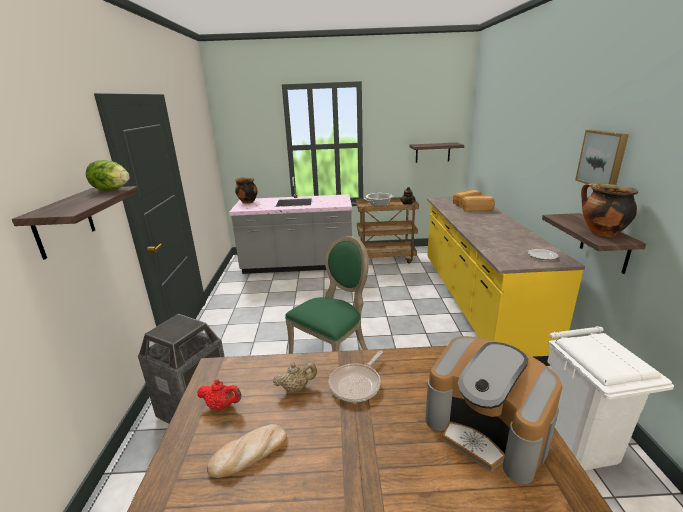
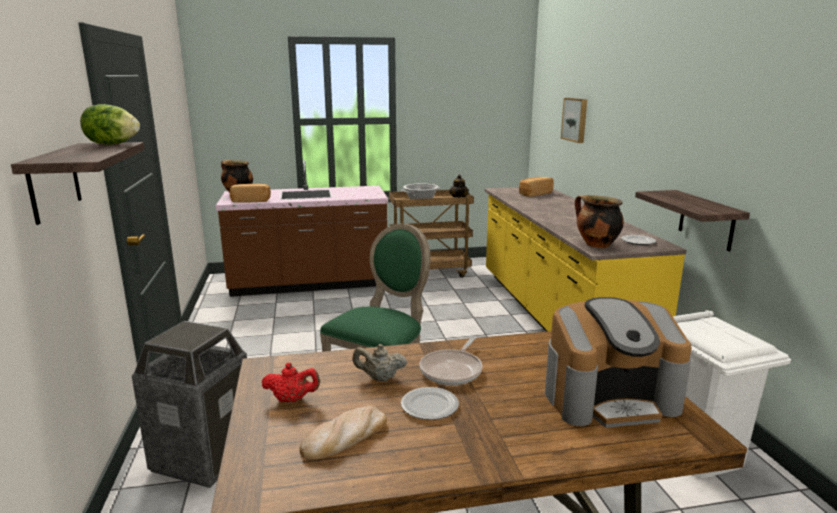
camera: 10 degrees left, 5 degrees down
grey counter [229,177,352,274] -> brown counter [216,160,388,297]
beige teapot [273,362,317,392] -> beige teapot turned 150 degrees counterclockwise [352,344,407,381]
shelf [409,143,464,163] -> none
coffee machine [425,336,562,484] -> coffee machine turned 45 degrees counterclockwise [545,297,691,428]
bread [461,196,495,211] -> bread moved to [230,184,271,203]
picture [575,130,629,185] -> picture moved to [561,98,587,143]
cooking pot [581,183,638,237] -> cooking pot moved to [575,195,624,248]
none -> plate [401,387,459,420]

